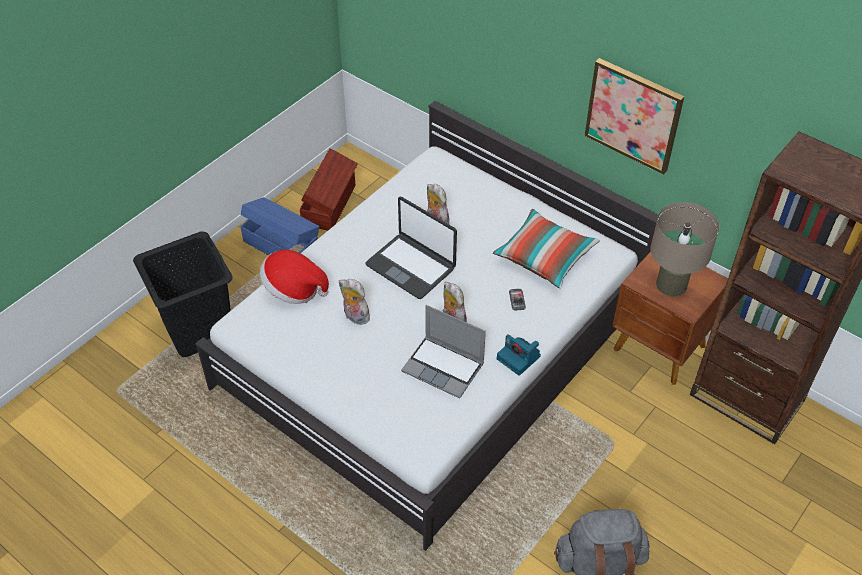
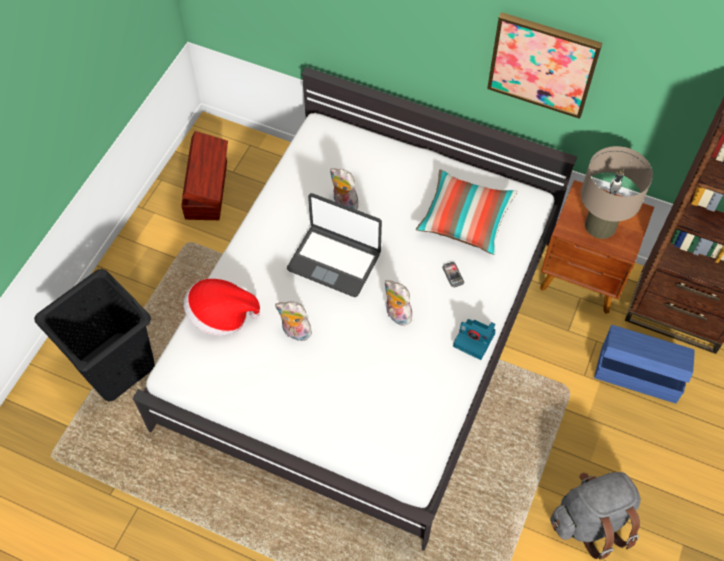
camera: 15 degrees left, 10 degrees up
blue storage box [240,197,319,255] -> blue storage box moved to [594,325,695,404]
laptop [401,305,486,399] -> none

